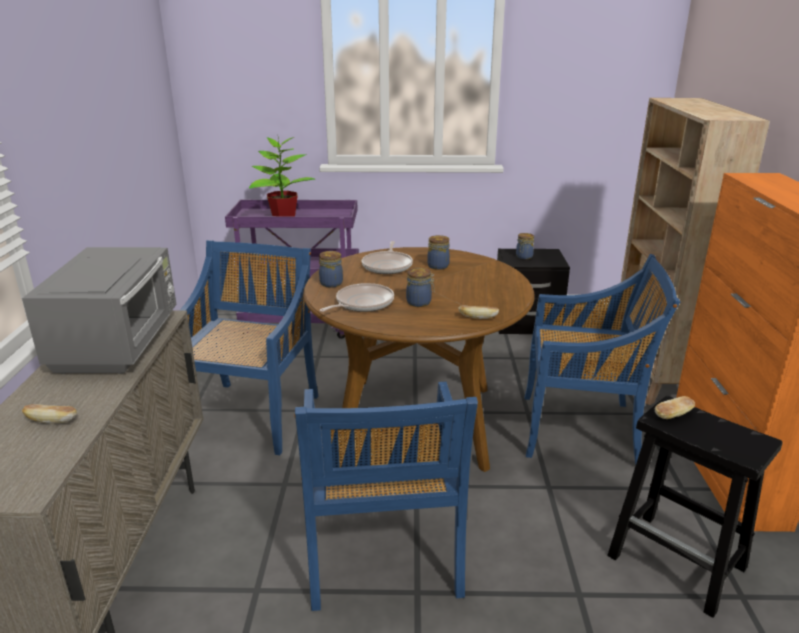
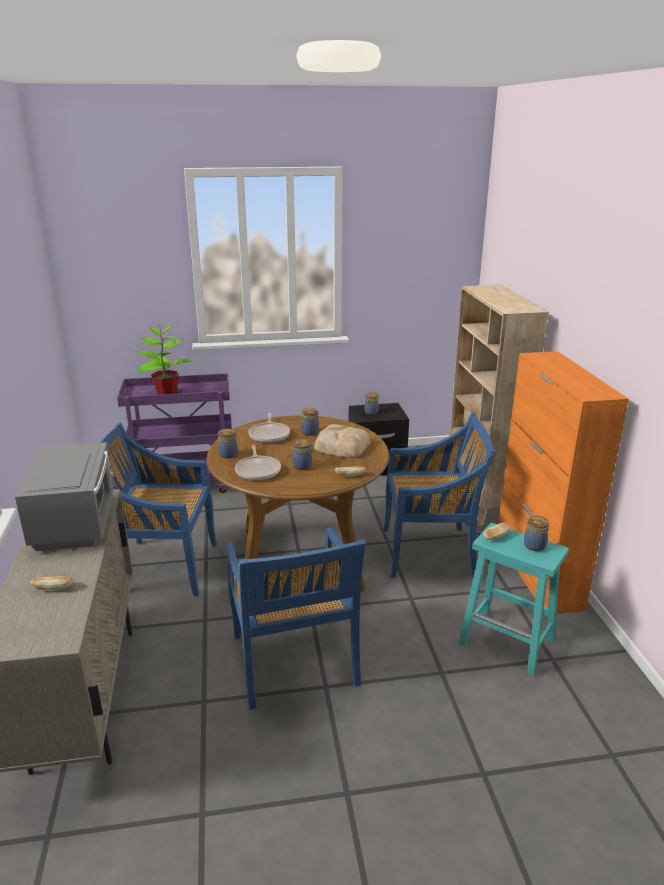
camera: 10 degrees left, 0 degrees up
blue chair [179,240,318,455] -> blue chair turned 90 degrees counterclockwise [99,422,217,596]
frying pan [319,283,394,312] -> frying pan turned 135 degrees clockwise [235,445,281,481]
black stool [607,396,783,618] -> turquoise stool [459,523,569,676]
none -> bread [314,424,371,458]
none -> jar [524,516,549,551]

